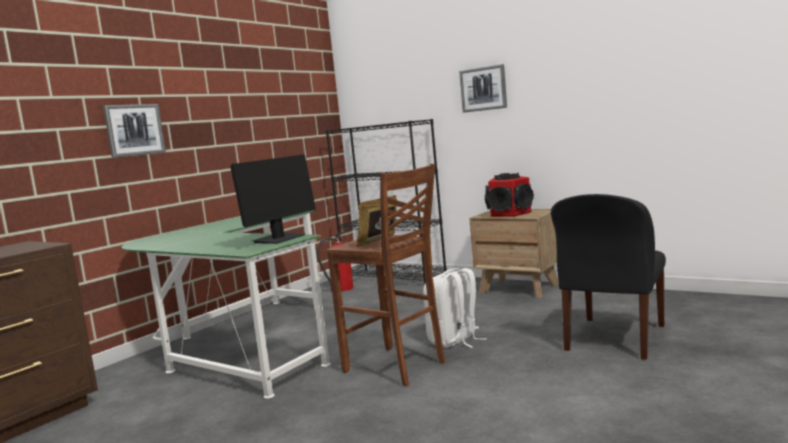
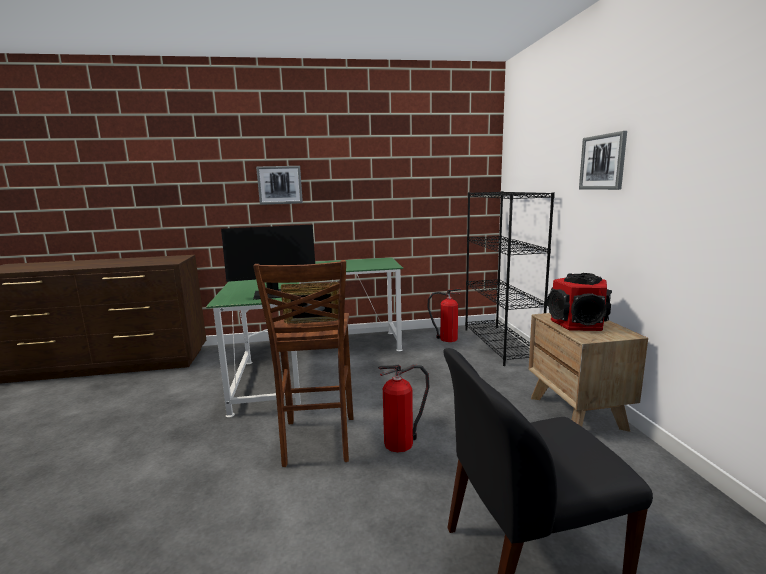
camera: 45 degrees right, 5 degrees up
white backpack [423,268,486,348] -> fire extinguisher [378,365,430,452]

